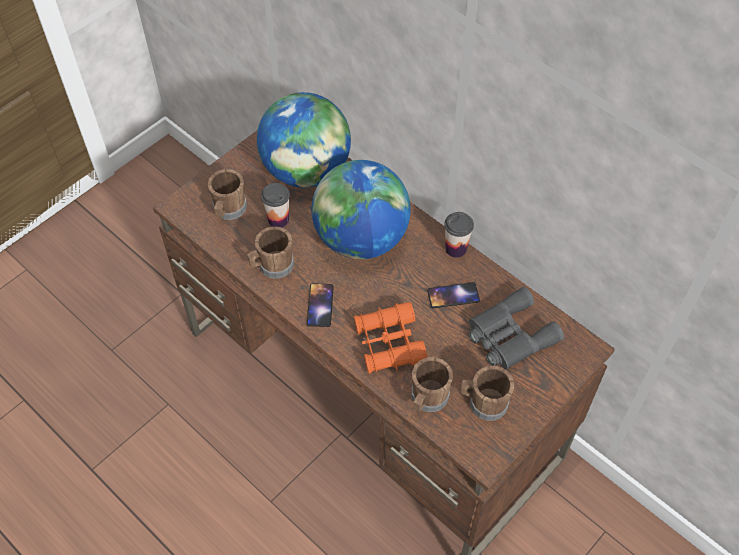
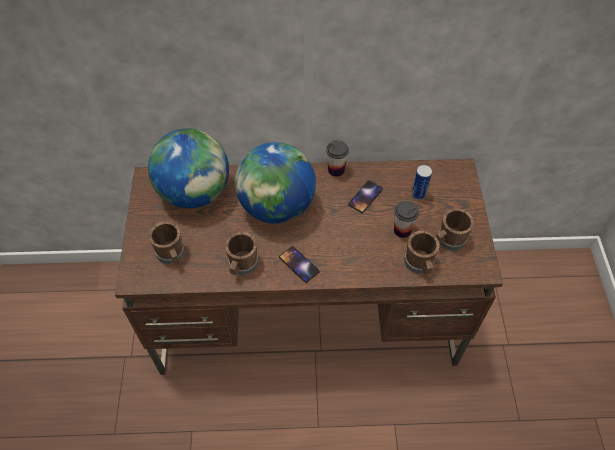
camera: 45 degrees left, 0 degrees up
cup [261,183,290,228] -> cup moved to [394,201,419,238]
orange binoculars [354,302,427,374] -> none
grey binoculars [468,287,564,369] -> can [411,165,432,200]

